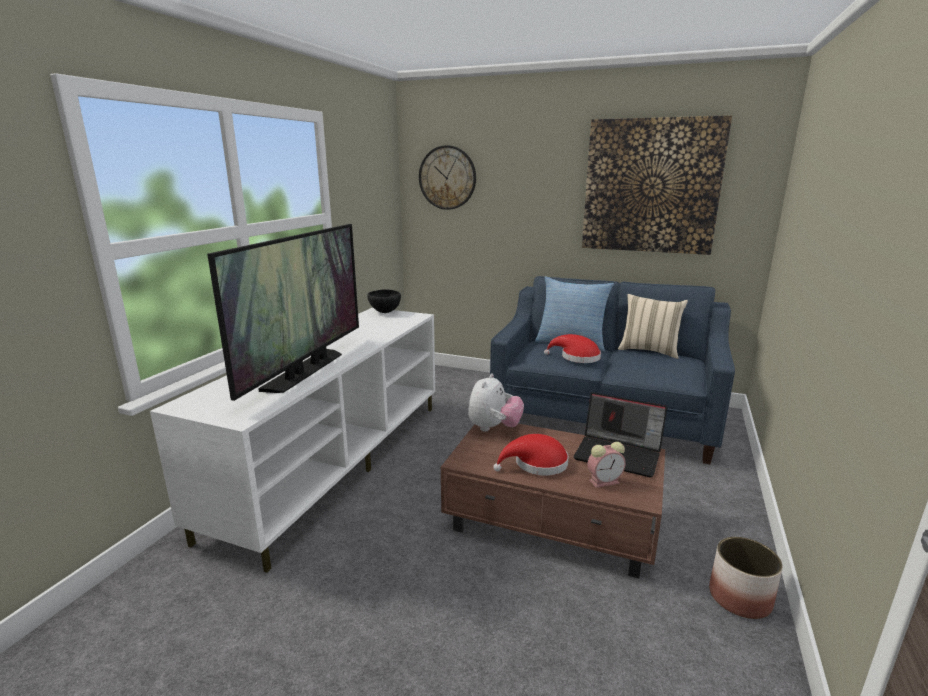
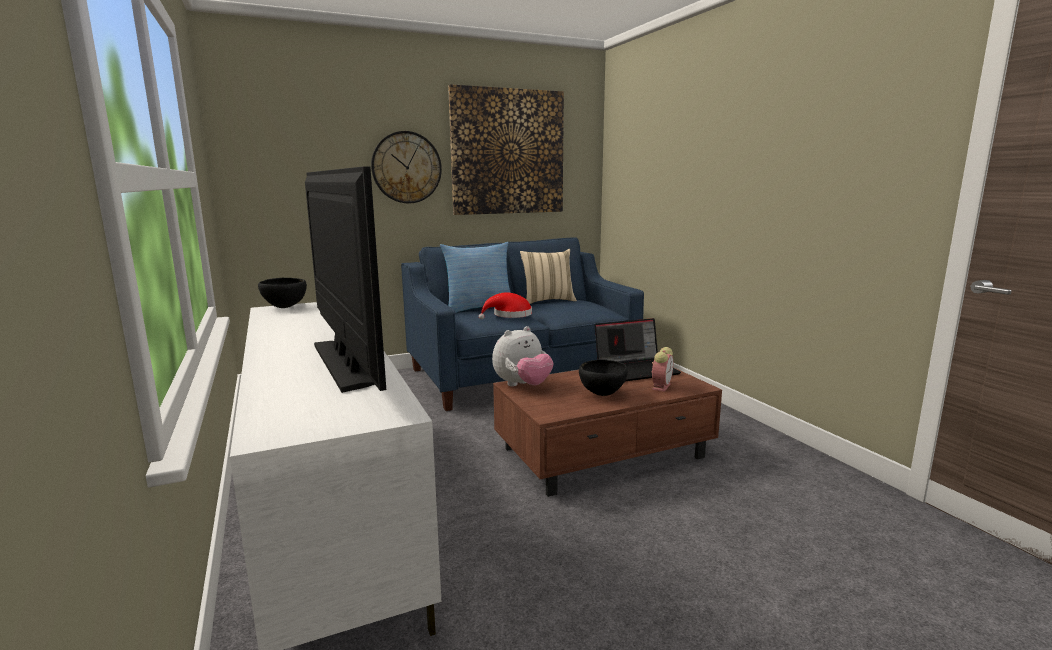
camera: 45 degrees left, 5 degrees down
wall clock [419,145,476,210] -> wall clock moved to [371,131,442,203]
plush toy [468,373,524,432] -> plush toy turned 75 degrees clockwise [492,326,553,387]
red hat [493,434,568,476] -> black bowl [579,359,628,396]
planter [709,537,783,619] -> none

